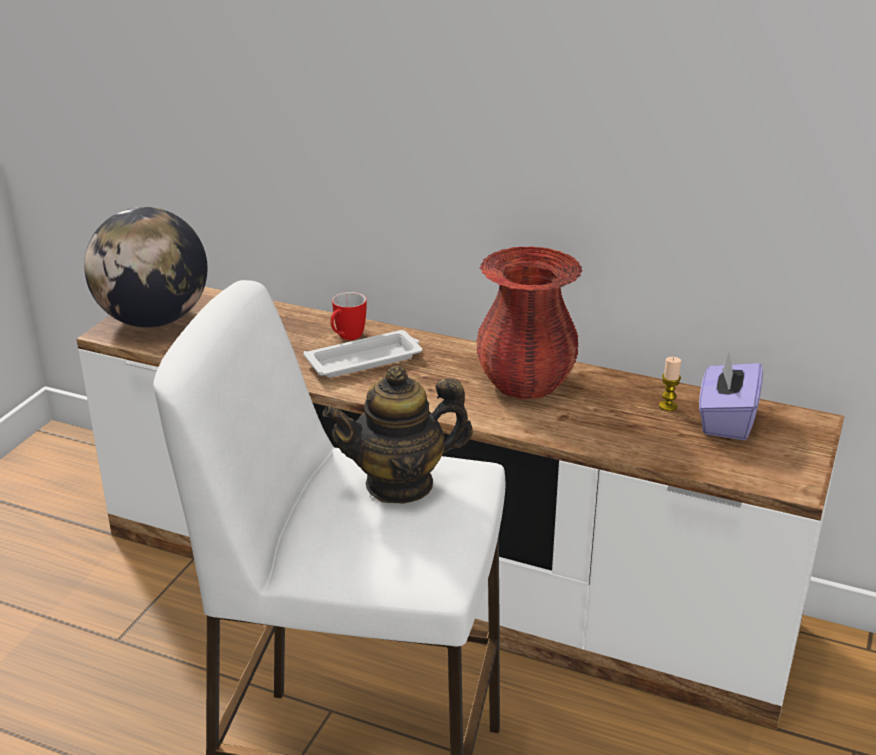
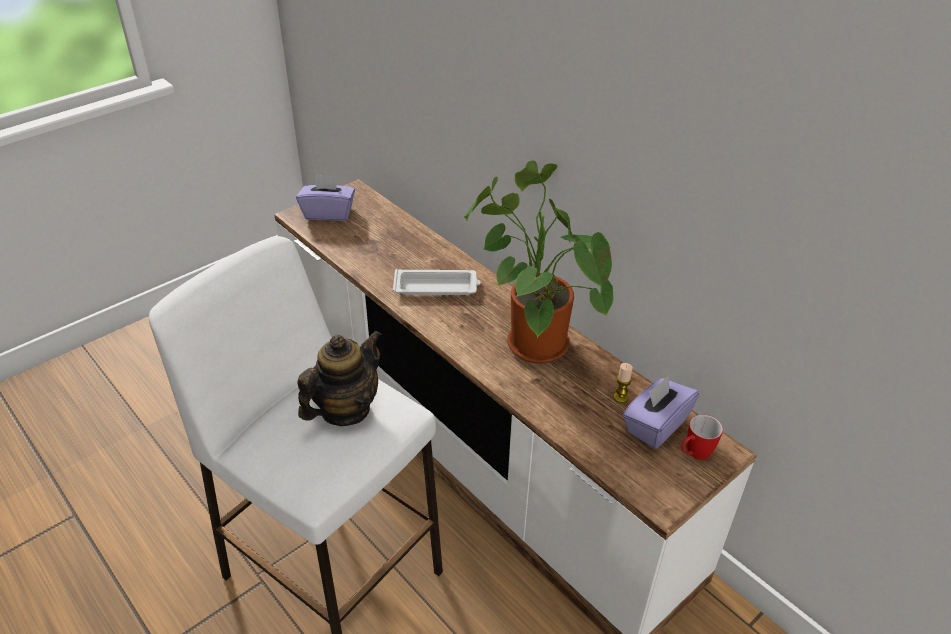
camera: 25 degrees right, 10 degrees up
globe [84,207,208,327] -> purple tissue box [296,174,355,221]
teapot [323,365,473,504] -> teapot turned 120 degrees clockwise [297,330,382,426]
mug [330,292,367,340] -> mug moved to [681,415,723,460]
red vase [476,246,582,399] -> potted plant [464,160,613,364]

